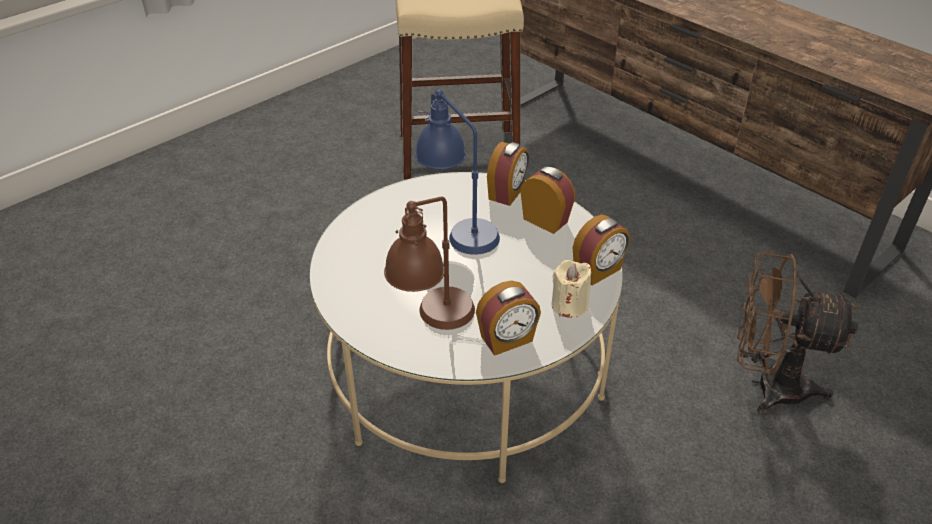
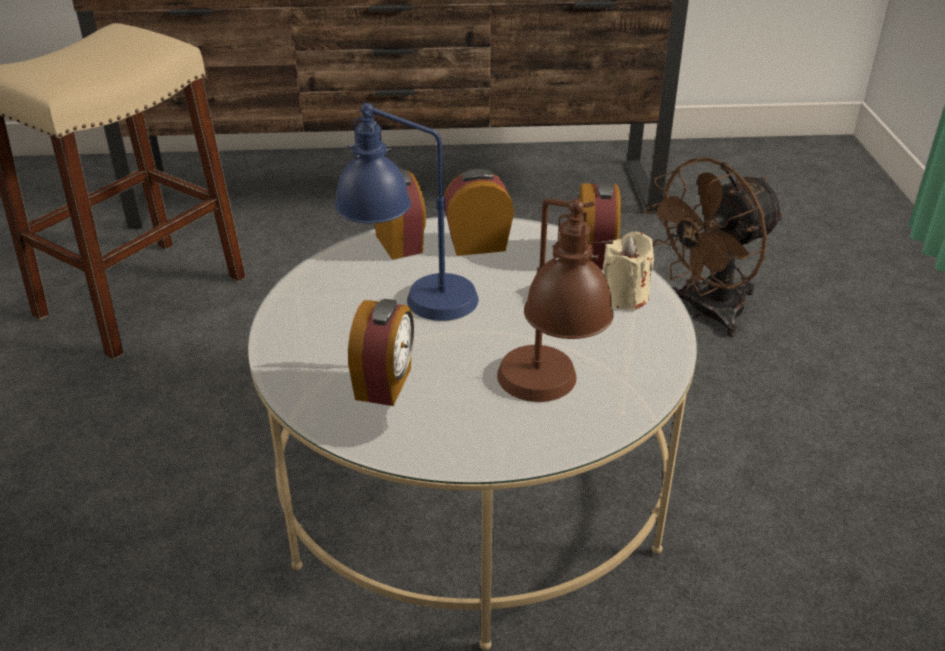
camera: 50 degrees left, 5 degrees down
alarm clock [476,281,541,356] -> alarm clock moved to [348,299,414,406]

